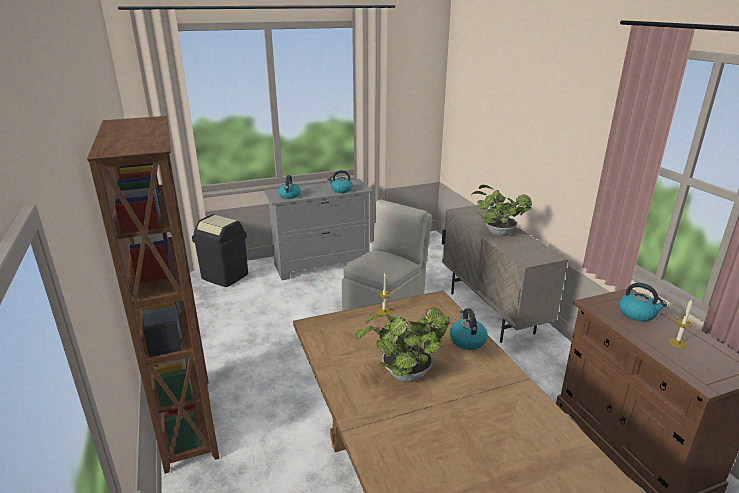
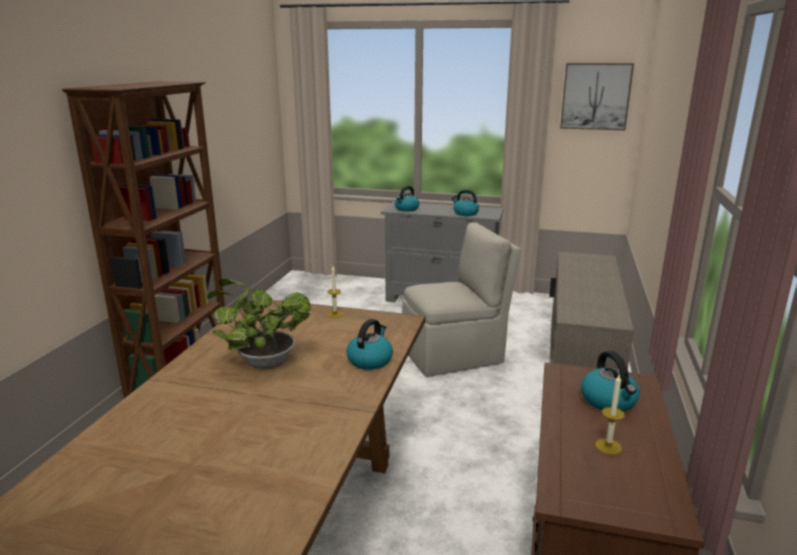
camera: 35 degrees right, 5 degrees down
black trash can [192,214,248,287] -> none
potted plant [471,185,532,236] -> none
none -> picture [560,63,634,130]

